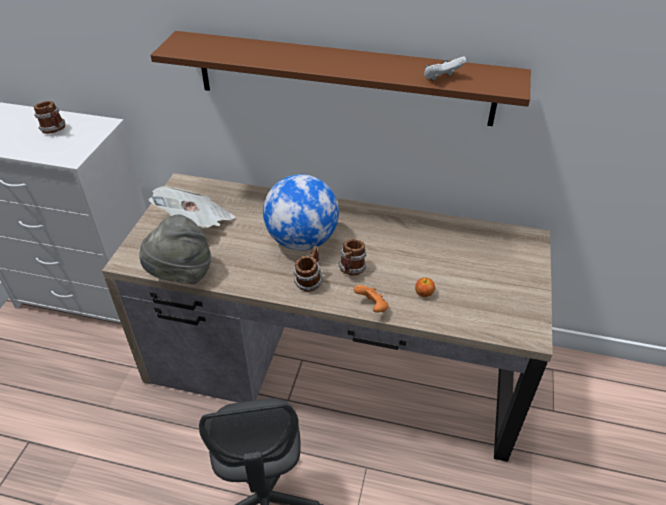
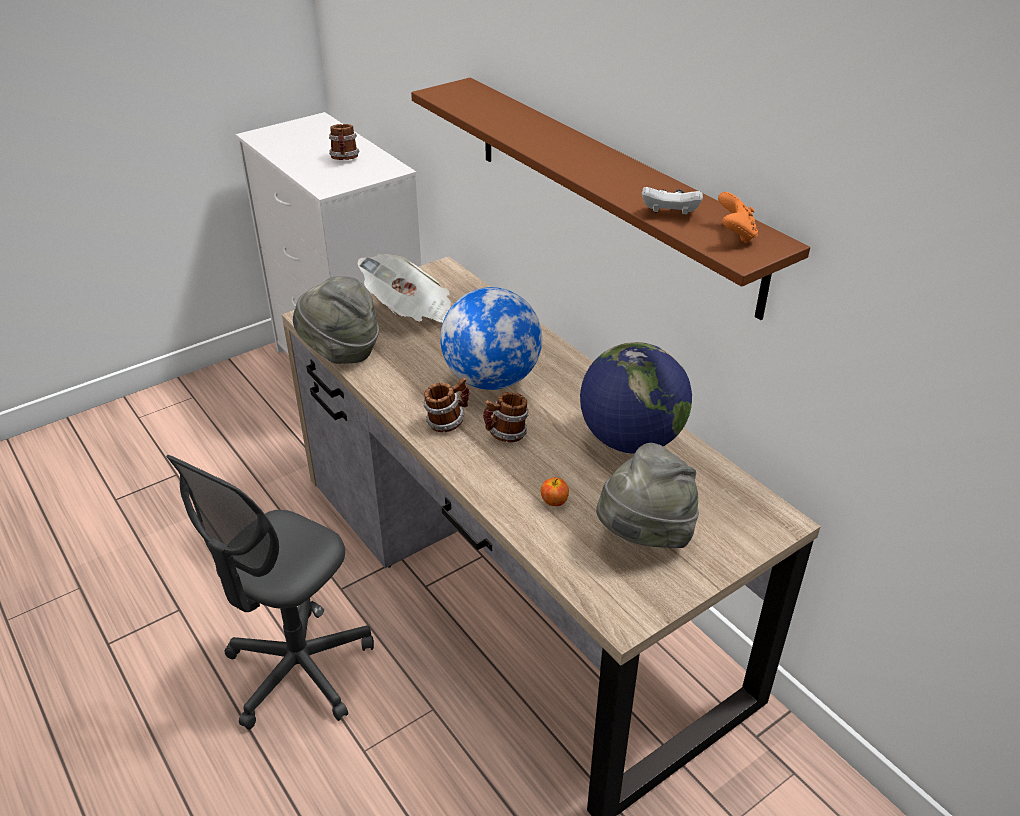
camera: 40 degrees right, 5 degrees down
orange game controller [354,285,389,313] -> orange game controller moved to [718,192,758,244]
none -> globe [580,342,692,454]
none -> grey hat [596,443,699,548]

